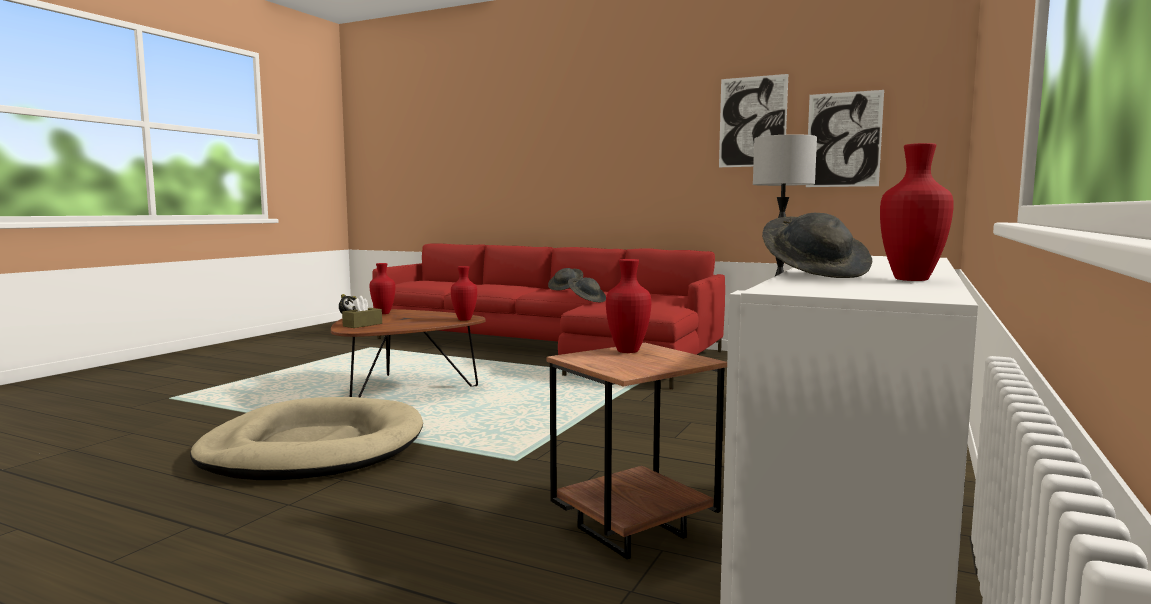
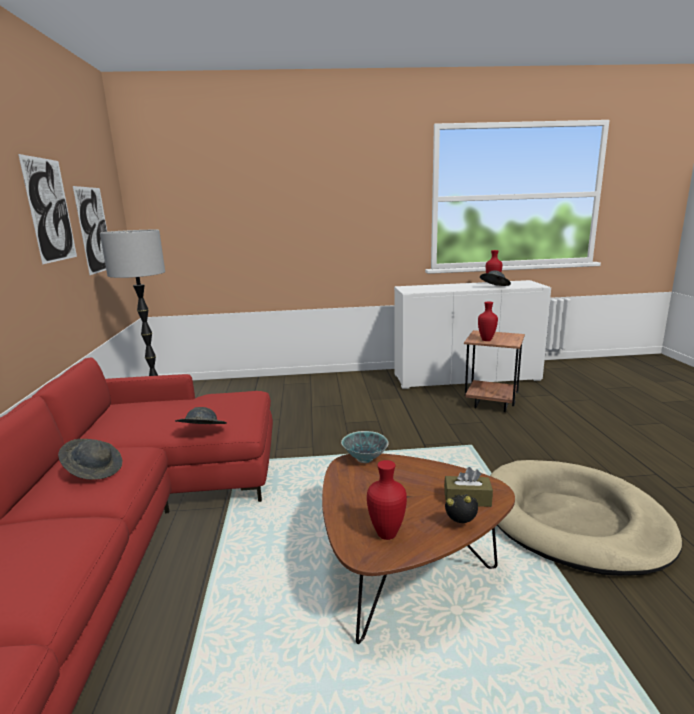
camera: 120 degrees left, 10 degrees up
red vase [451,266,477,321] -> bowl [341,431,389,463]

